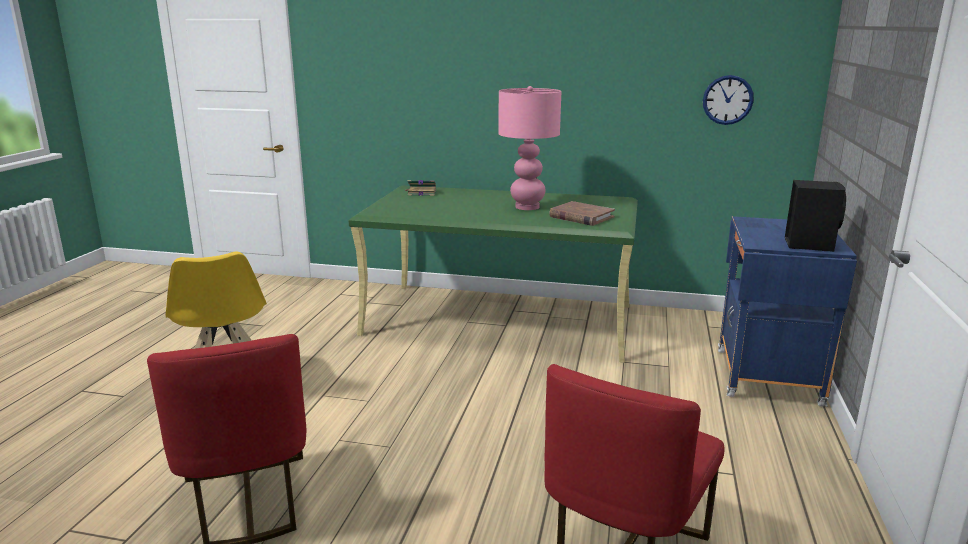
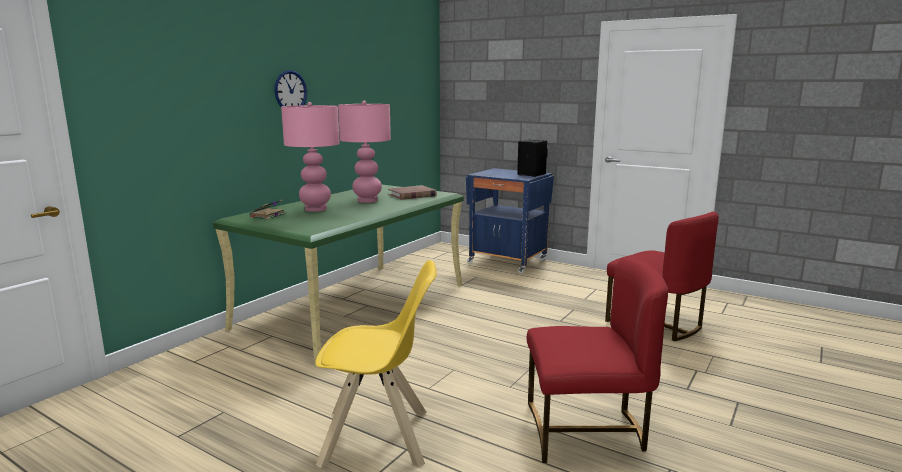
camera: 70 degrees left, 5 degrees down
wall clock [703,75,754,125] -> wall clock moved to [274,70,307,107]
none -> pink table lamp [281,102,340,212]

